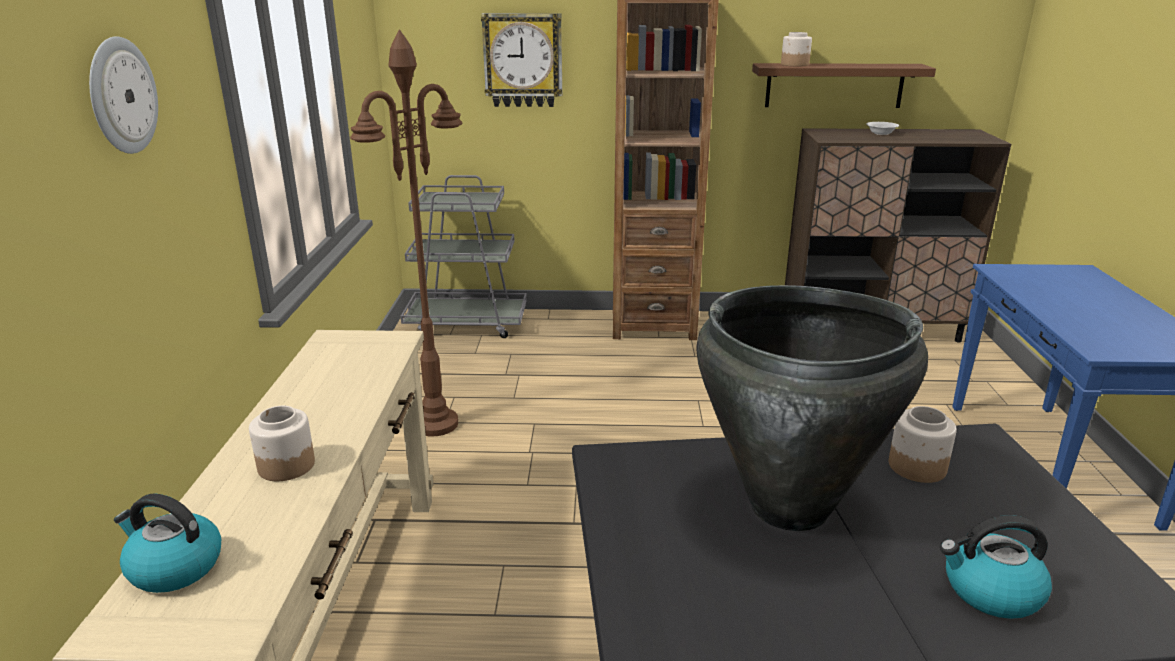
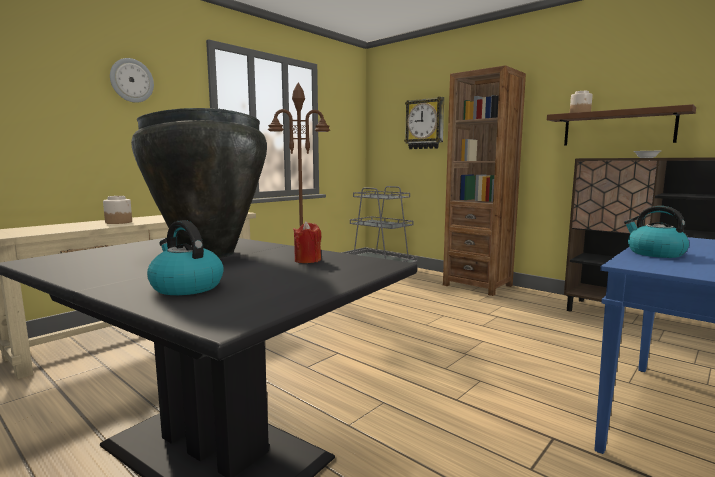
camera: 40 degrees right, 15 degrees down
kettle [114,494,221,593] -> kettle moved to [624,206,689,258]
jar [889,406,957,483] -> red candle [293,221,321,263]

